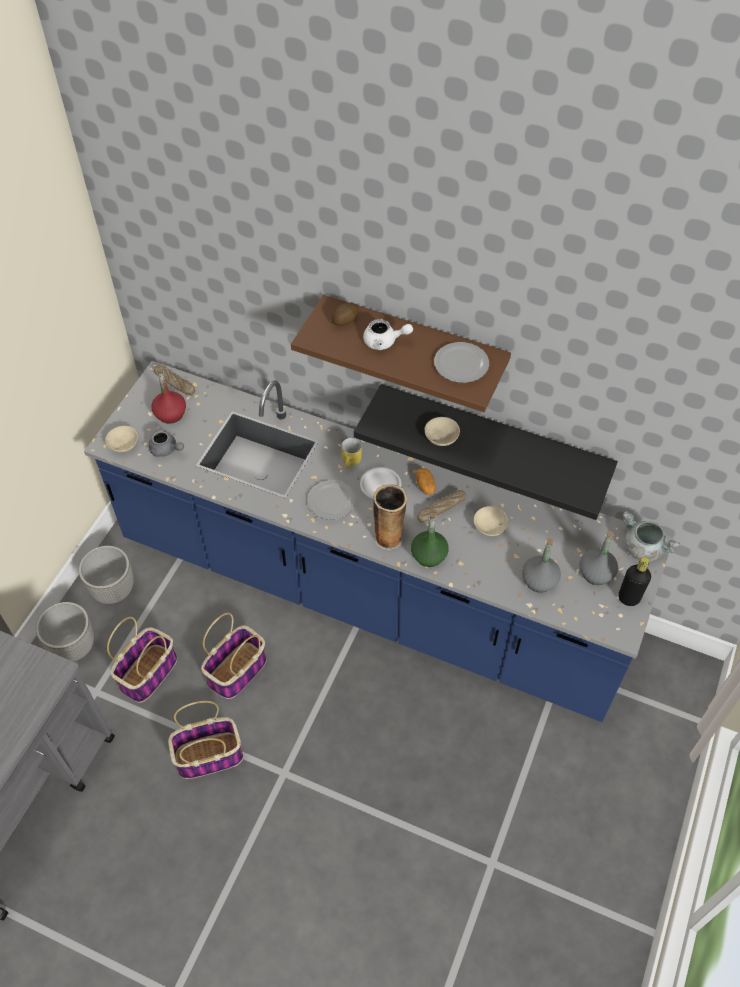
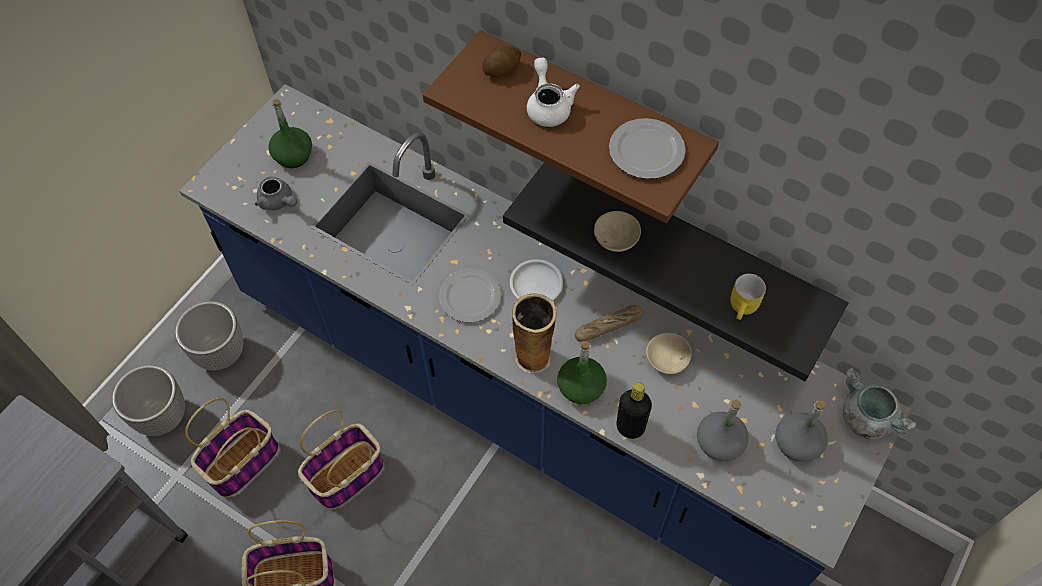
camera: 10 degrees right, 5 degrees up
beige bowl [105,426,138,453] -> none
red bottle [151,368,186,424] -> green bottle [268,99,312,168]
bread [154,365,195,395] -> none
yellow mug [341,438,362,469] -> yellow mug moved to [731,273,766,320]
white teapot [363,319,413,350] -> white teapot turned 120 degrees counterclockwise [527,58,580,127]
potato [416,468,436,495] -> none
black bottle [618,556,651,606] -> black bottle moved to [616,382,652,439]

